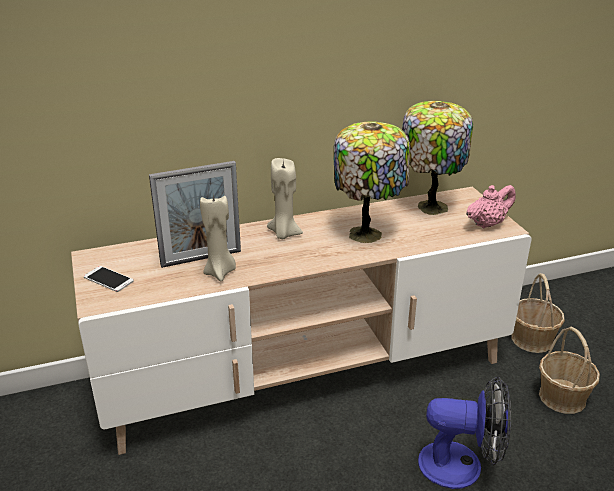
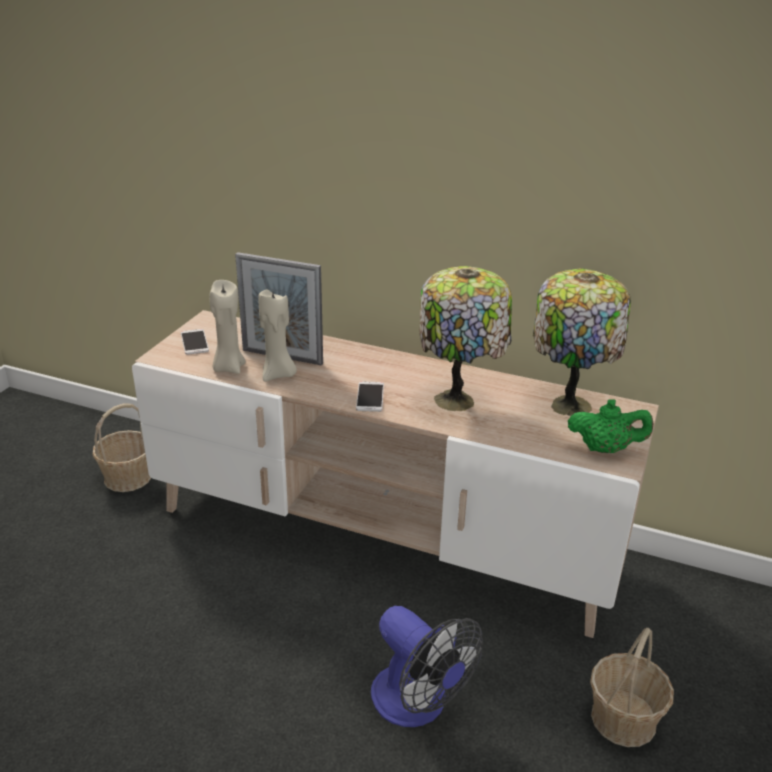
camera: 40 degrees right, 0 degrees up
beige candle [267,158,303,239] -> beige candle moved to [209,280,246,374]
pink teapot [466,185,516,228] -> green teapot [568,399,654,453]
basket [512,273,565,353] -> basket moved to [93,403,151,492]
none -> phone [356,381,384,412]

